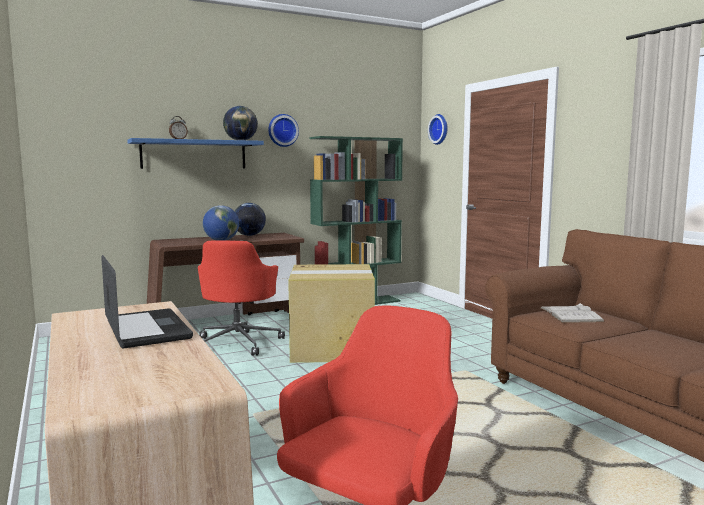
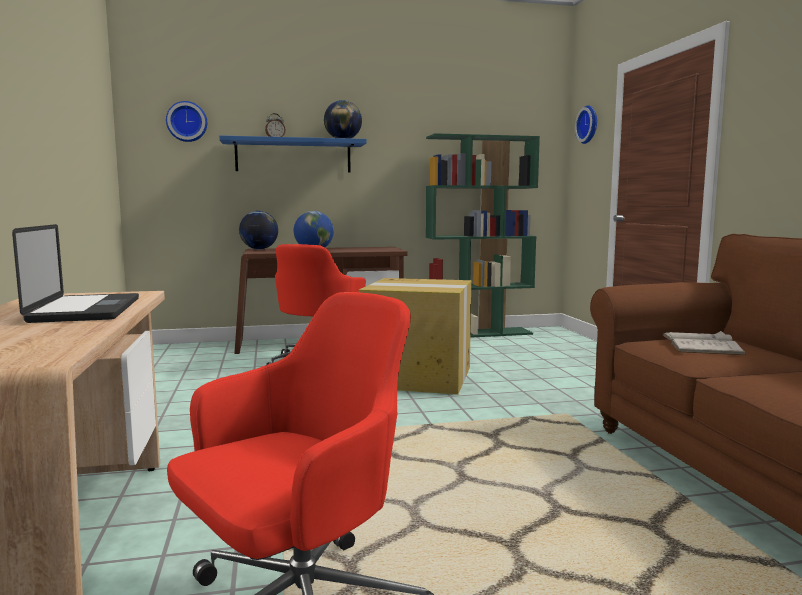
camera: 15 degrees right, 0 degrees up
globe [235,203,266,236] -> globe moved to [239,211,278,250]
wall clock [268,114,299,147] -> wall clock moved to [166,101,207,142]

